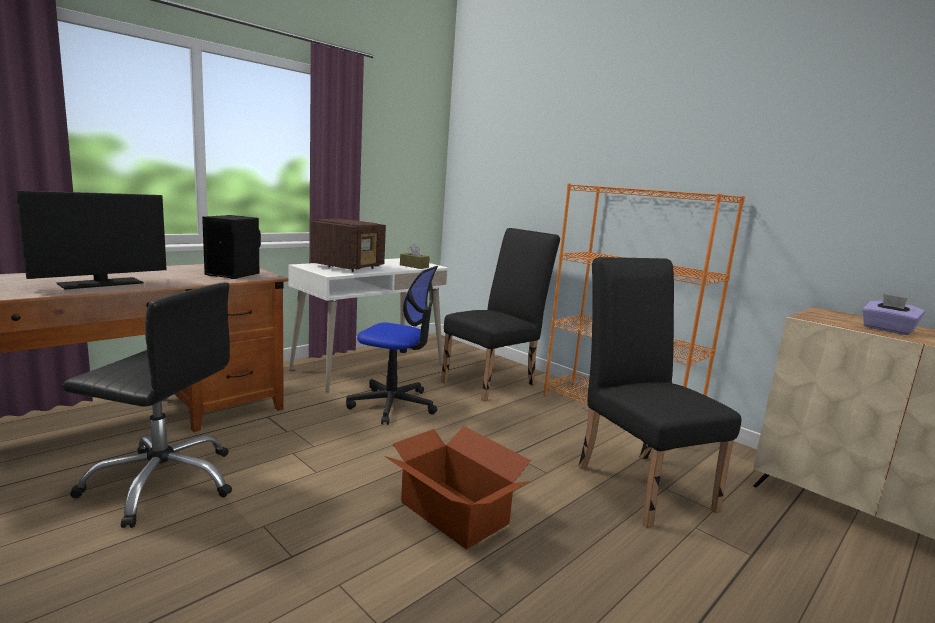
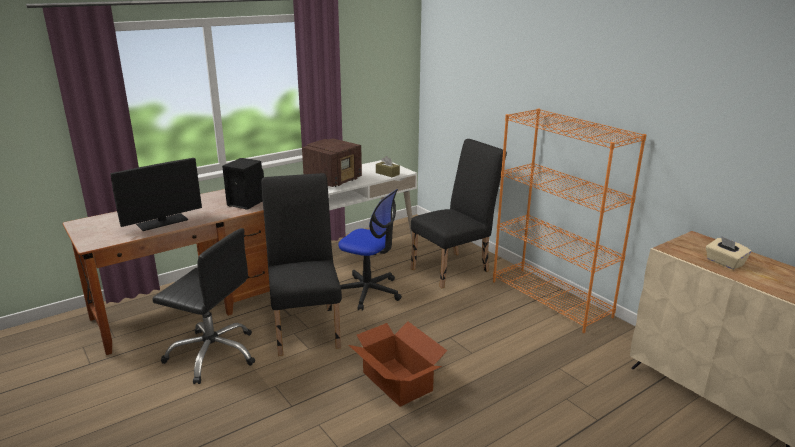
camera: 10 degrees right, 10 degrees up
black chair [579,257,742,528] -> black chair moved to [261,173,342,356]
purple tissue box [862,294,925,335] -> beige tissue box [706,236,751,270]

